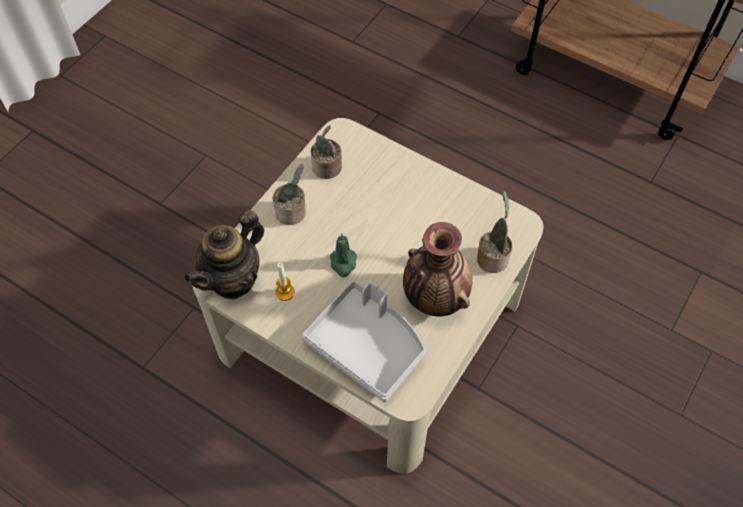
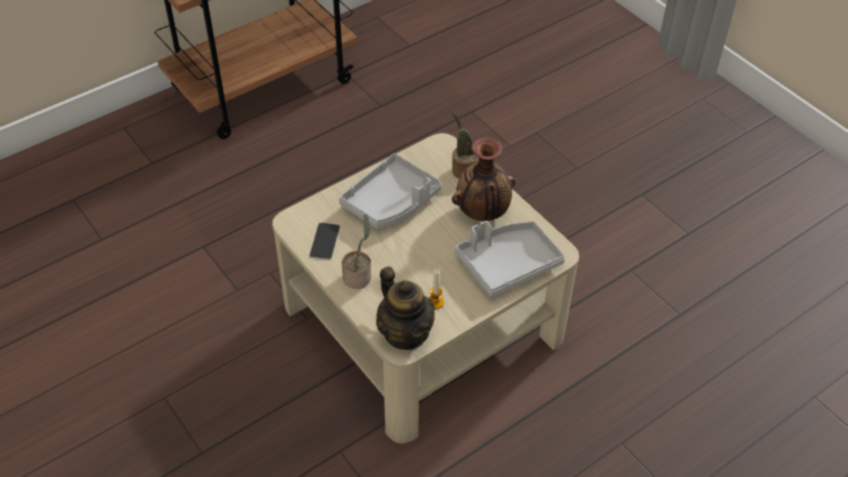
camera: 70 degrees left, 10 degrees down
potted plant [311,125,342,179] -> phone [309,223,340,260]
green candle [330,234,357,277] -> none
none -> grey tray [339,153,442,229]

